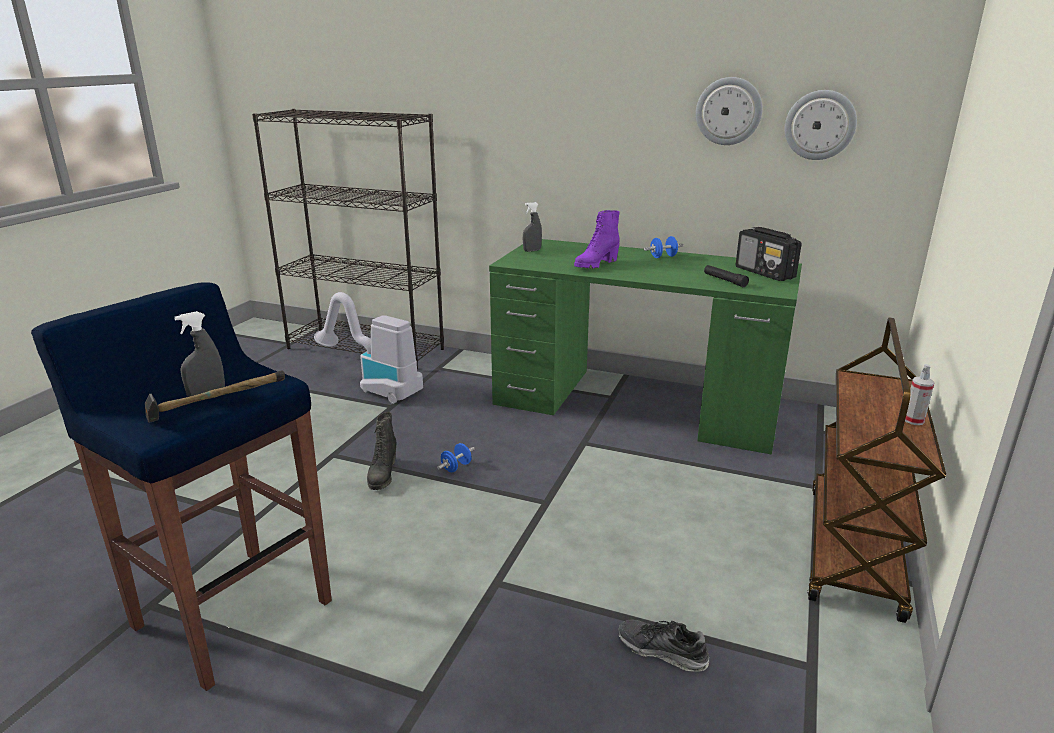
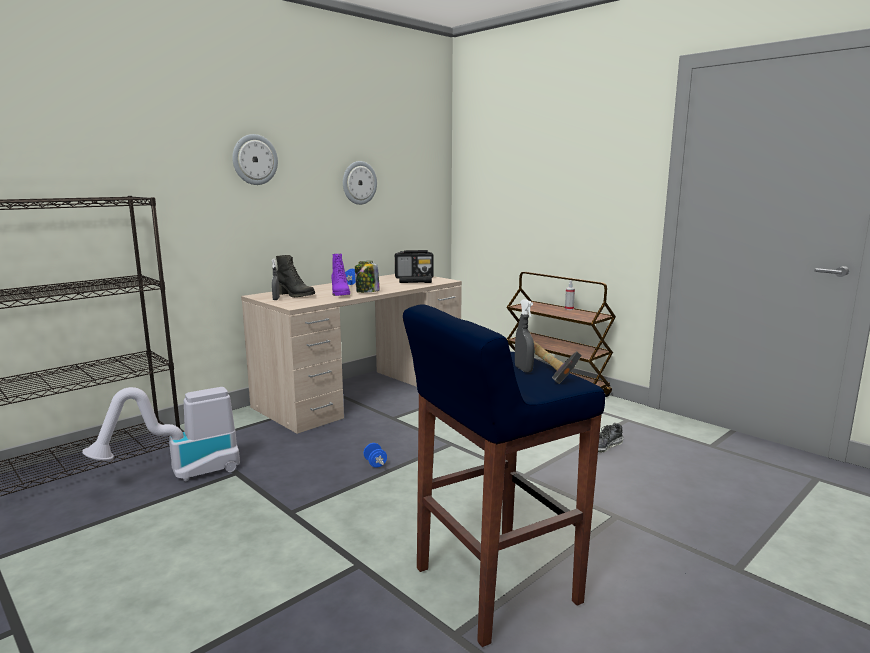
camera: 65 degrees left, 10 degrees down
black boot [367,412,397,490] -> black boot moved to [276,255,315,297]
green desk [489,239,802,455] -> beige desk [241,274,462,434]
wall clock [785,90,857,160] -> wall clock moved to [232,134,278,185]
none -> jar [355,261,380,293]

